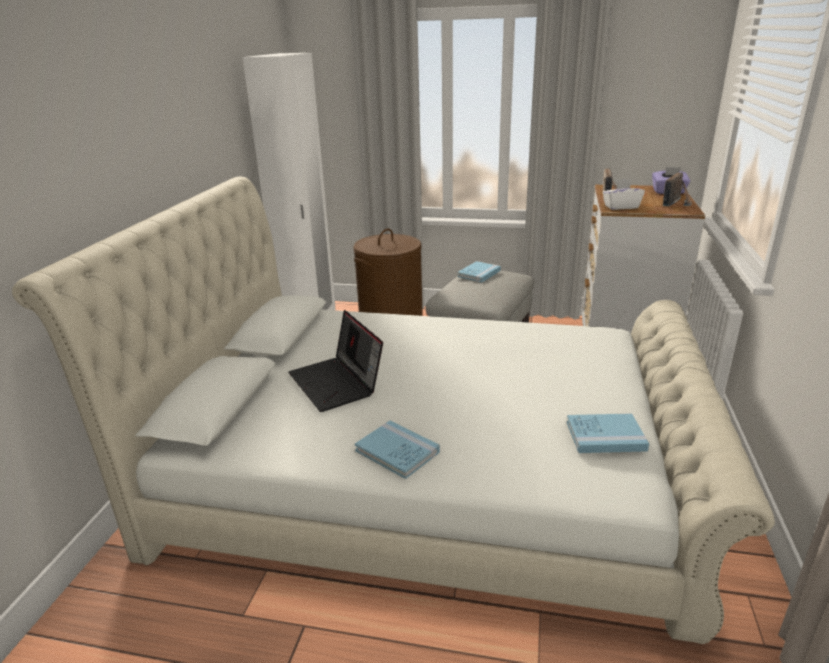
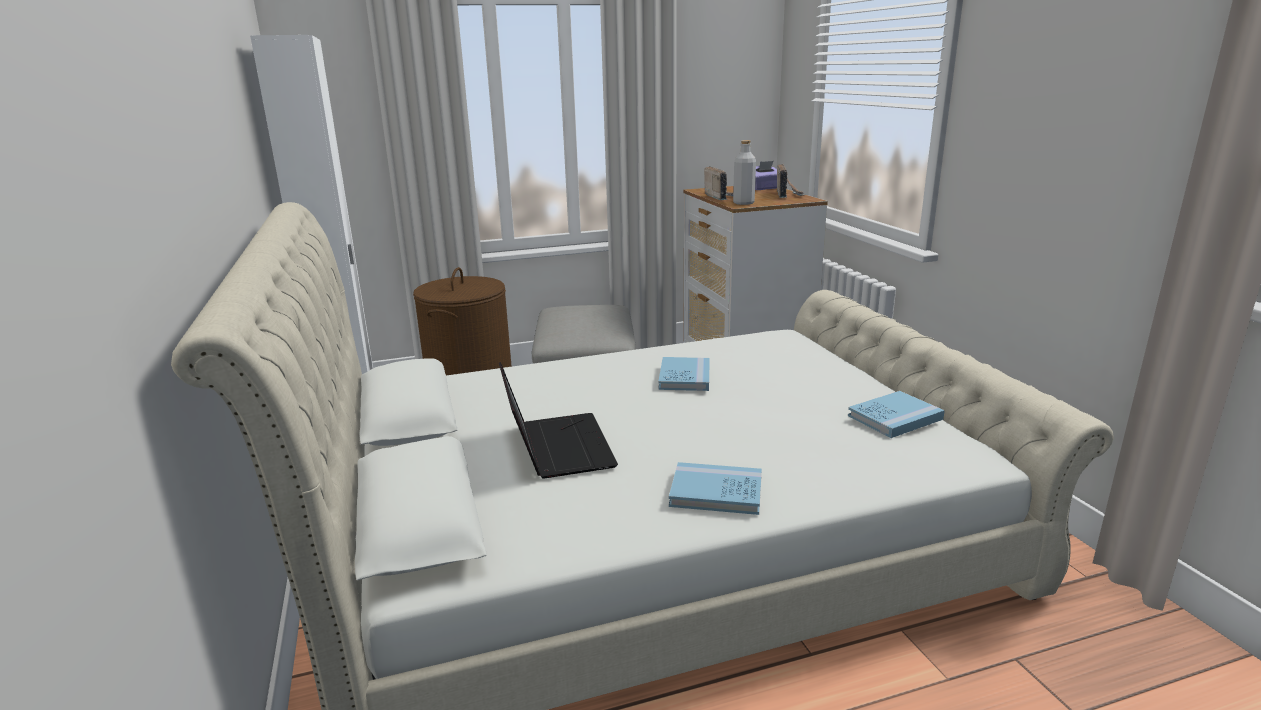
camera: 30 degrees left, 5 degrees down
laptop [288,310,383,412] -> laptop turned 135 degrees counterclockwise [499,362,618,479]
blue book [457,261,501,282] -> blue book moved to [658,357,710,391]
white tissue box [602,179,645,210] -> grey bottle [733,140,756,205]

